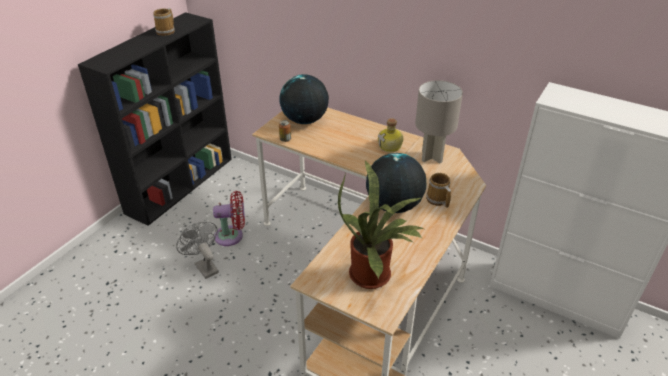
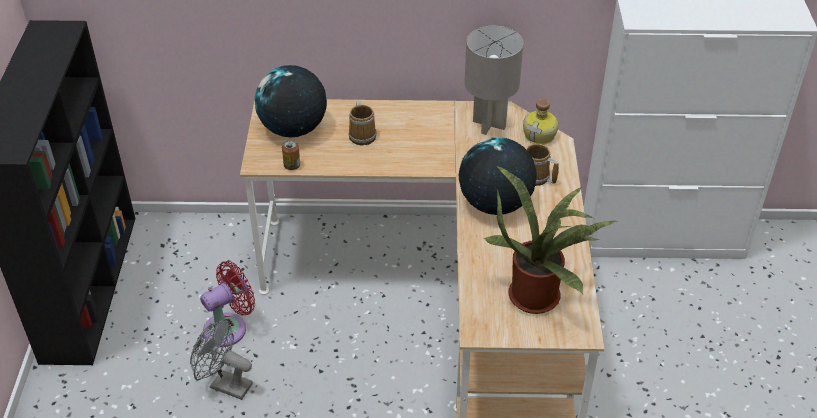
camera: 30 degrees left, 5 degrees up
mug [153,8,175,36] -> mug moved to [348,101,377,145]
bottle [378,118,403,152] -> bottle moved to [523,99,558,145]

